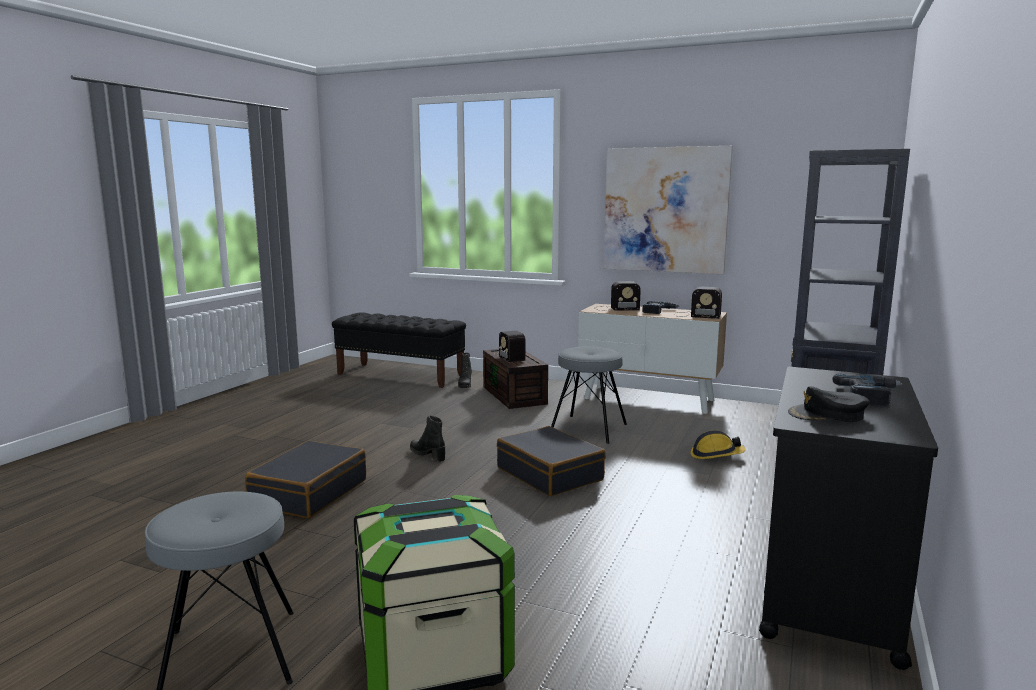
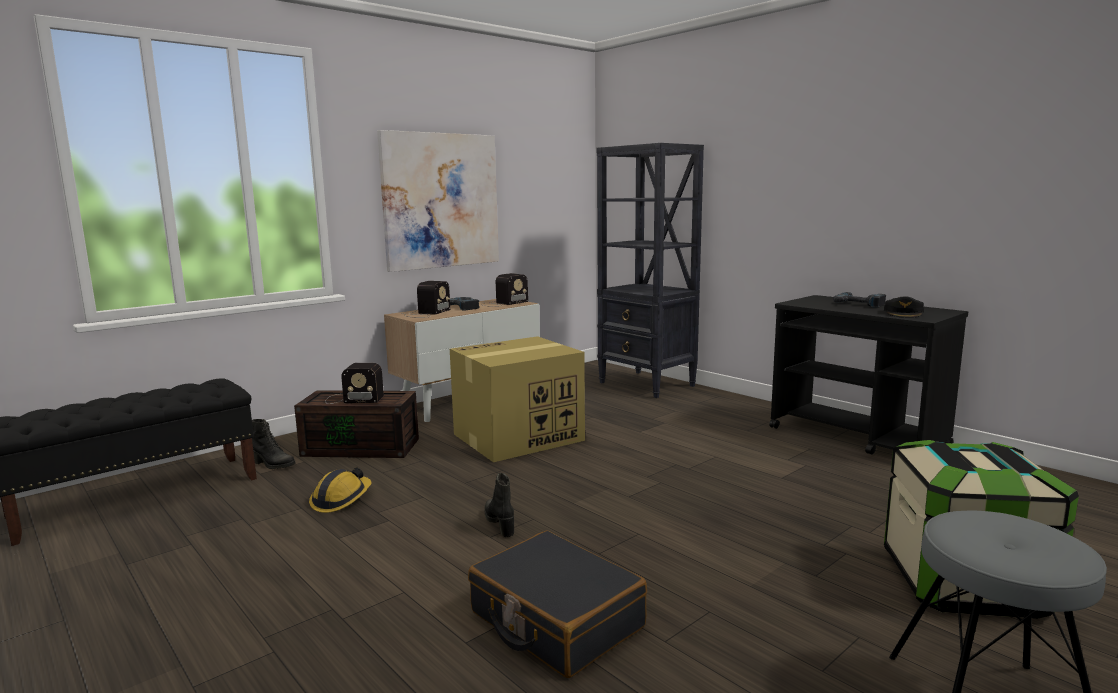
camera: 65 degrees left, 0 degrees up
black boot [410,416,445,462] -> black boot turned 90 degrees clockwise [485,473,514,537]
black suitcase [497,426,606,496] -> none
grey stool [551,346,627,444] -> cardboard box [450,336,585,462]
hard hat [691,430,745,459] -> hard hat moved to [309,468,371,513]

